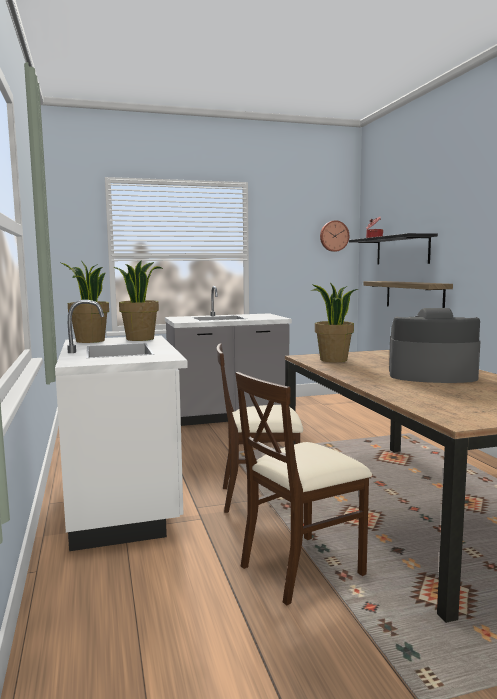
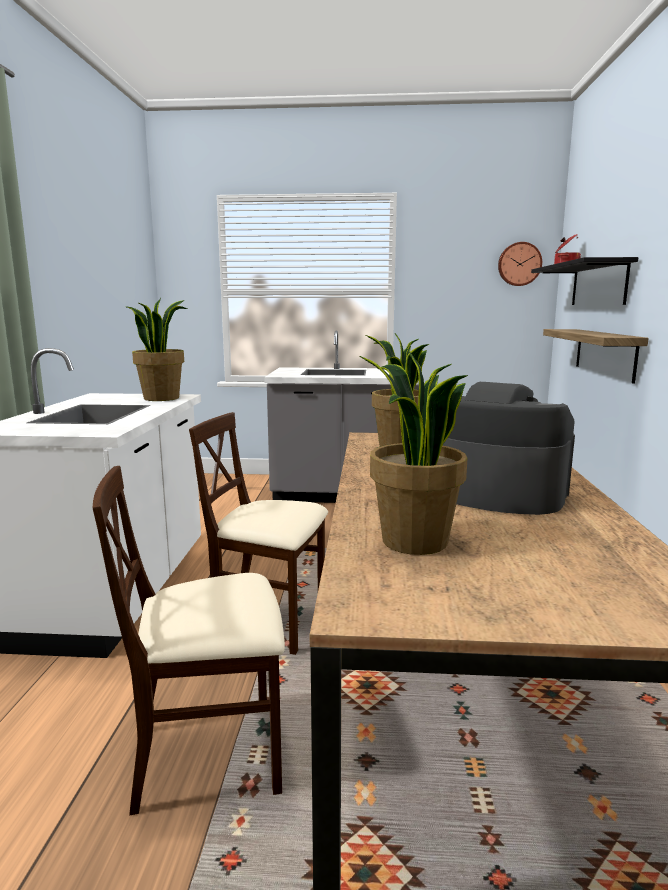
camera: 20 degrees right, 5 degrees up
potted plant [61,261,109,343] -> potted plant moved to [360,352,468,555]

